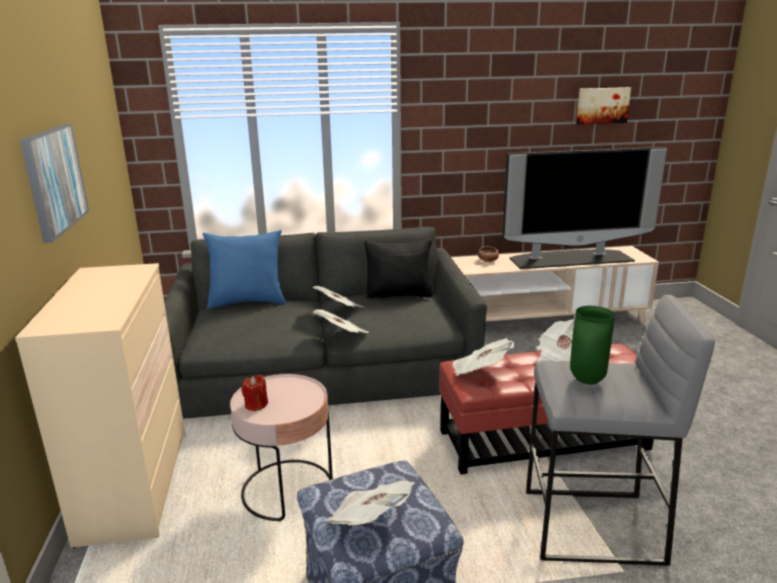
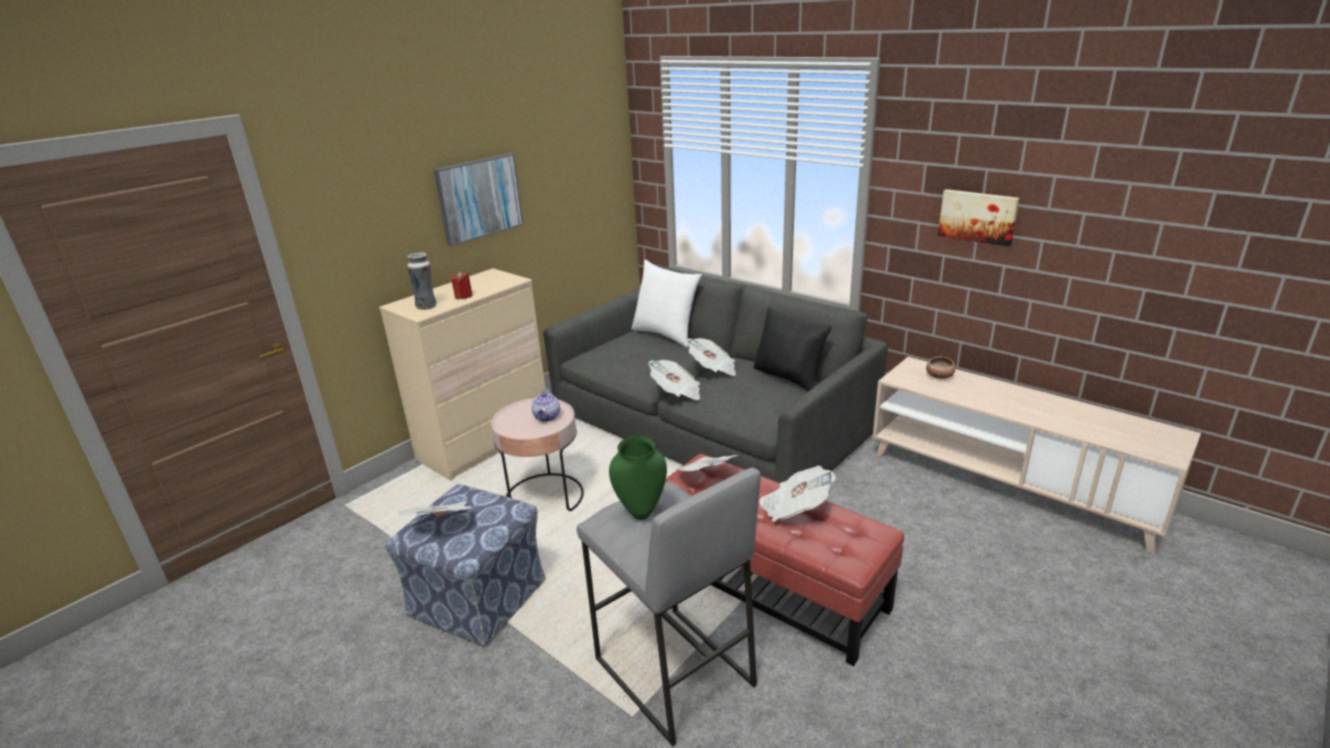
camera: 50 degrees right, 5 degrees up
blue pillow [203,230,286,309] -> white pillow [632,260,702,348]
red candle [241,375,268,411] -> red candle moved to [451,271,473,299]
television [502,147,667,269] -> none
picture [576,87,631,125] -> picture moved to [938,189,1019,247]
none -> vase [407,253,436,310]
none -> teapot [531,389,560,421]

